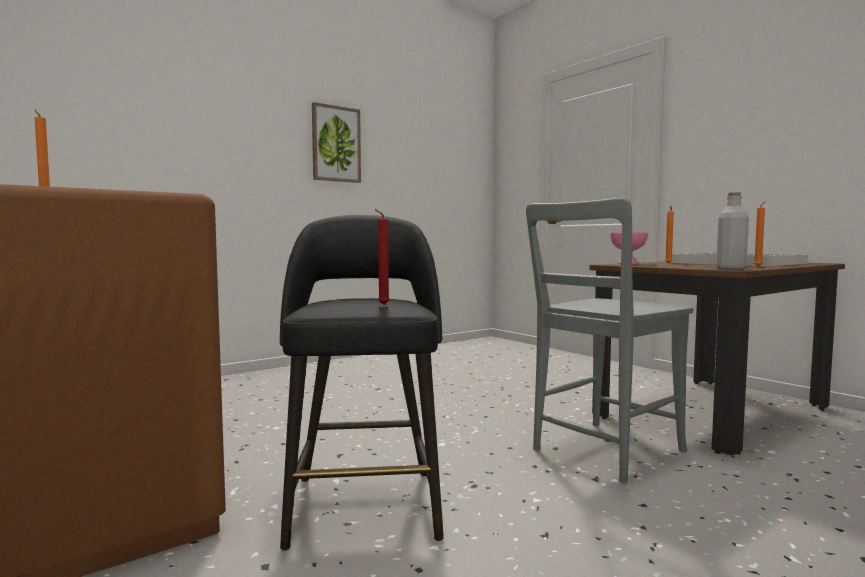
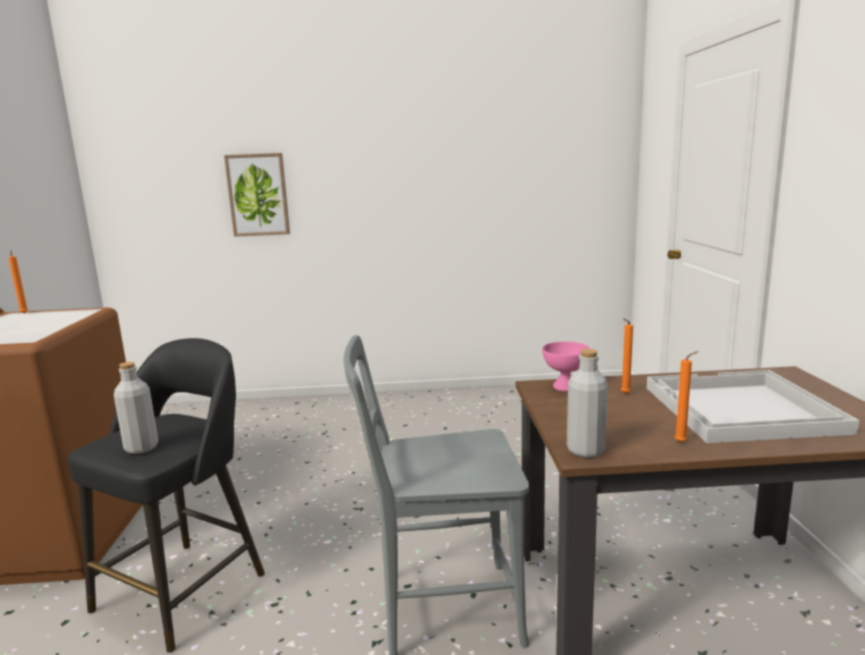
camera: 35 degrees right, 10 degrees up
picture [312,102,361,183] -> picture moved to [224,153,290,237]
red candle [375,209,390,305] -> grey bottle [114,362,158,454]

